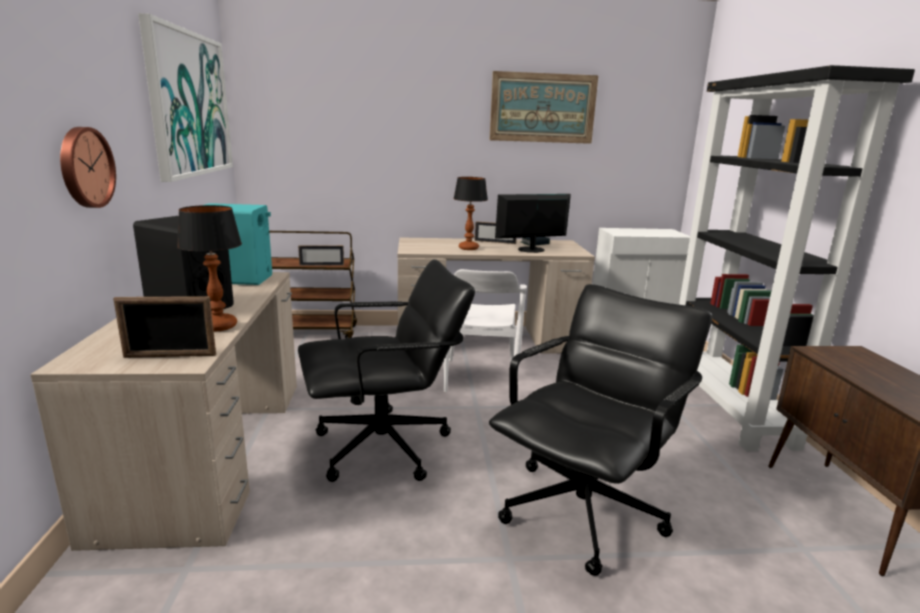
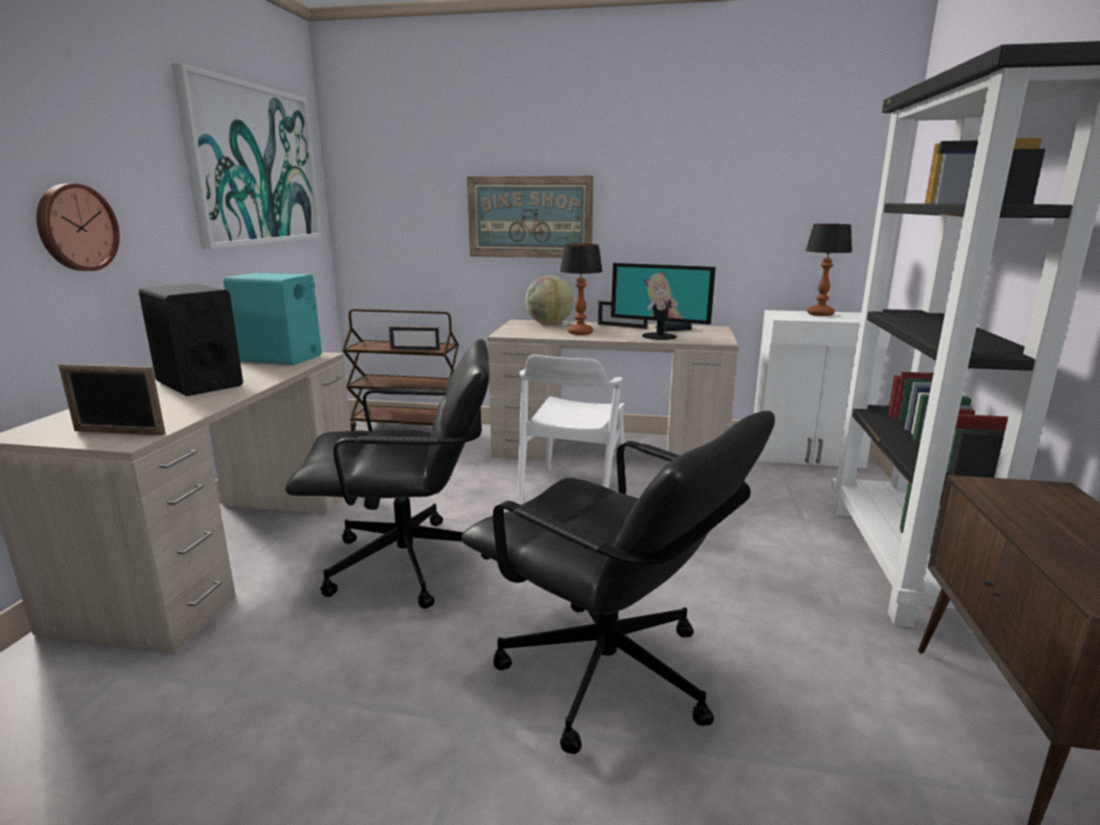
camera: 15 degrees right, 0 degrees up
table lamp [177,205,242,332] -> table lamp moved to [806,224,852,316]
black office chair [489,284,713,576] -> black office chair turned 75 degrees clockwise [461,411,775,754]
picture [490,71,598,144] -> picture moved to [467,176,594,258]
monitor [495,194,571,253] -> monitor turned 150 degrees counterclockwise [611,263,716,340]
none -> globe [525,276,574,325]

